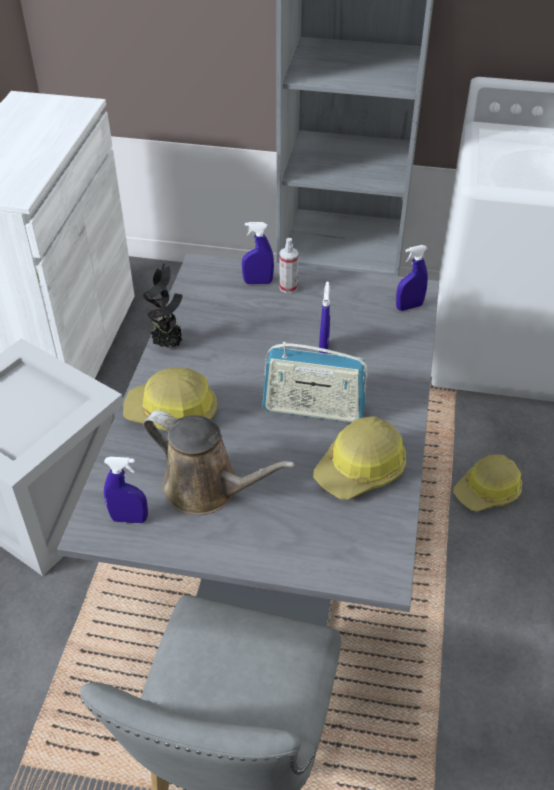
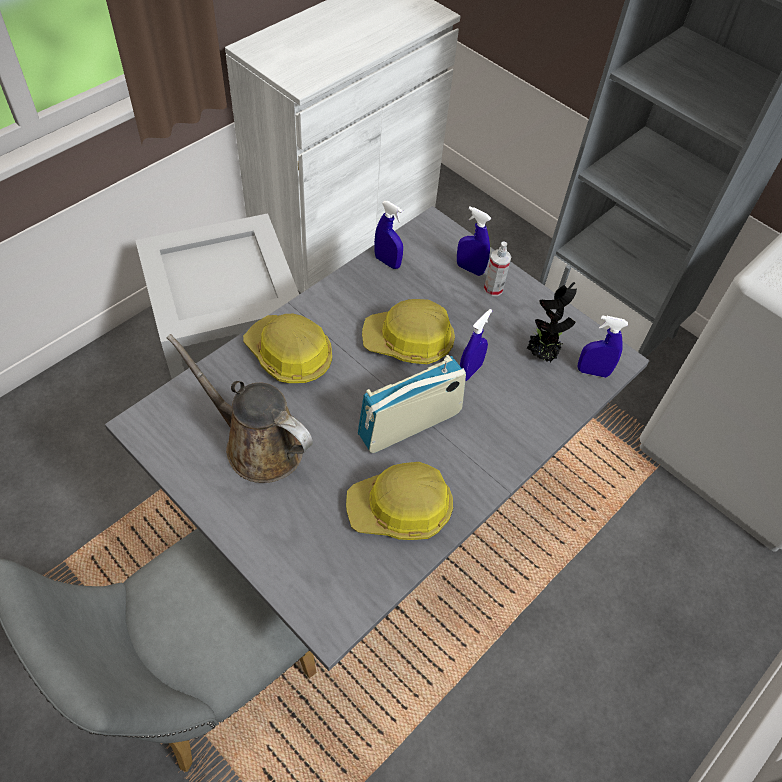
camera: 30 degrees right, 10 degrees up
blue spray bottle [104,457,148,523] -> blue spray bottle moved to [374,201,403,269]
potted plant [143,263,183,347] -> potted plant moved to [527,282,577,362]
brown watering can [143,410,296,515] -> brown watering can turned 150 degrees clockwise [167,334,313,483]
radio [262,342,368,423] -> radio turned 105 degrees clockwise [358,355,466,453]
hard hat [453,455,522,511] -> hard hat moved to [362,299,455,364]

